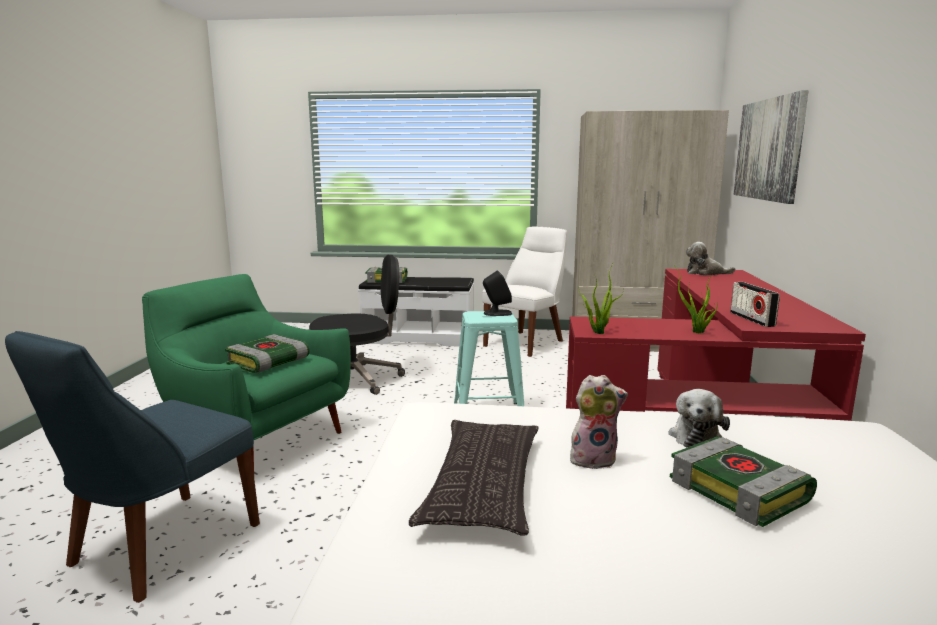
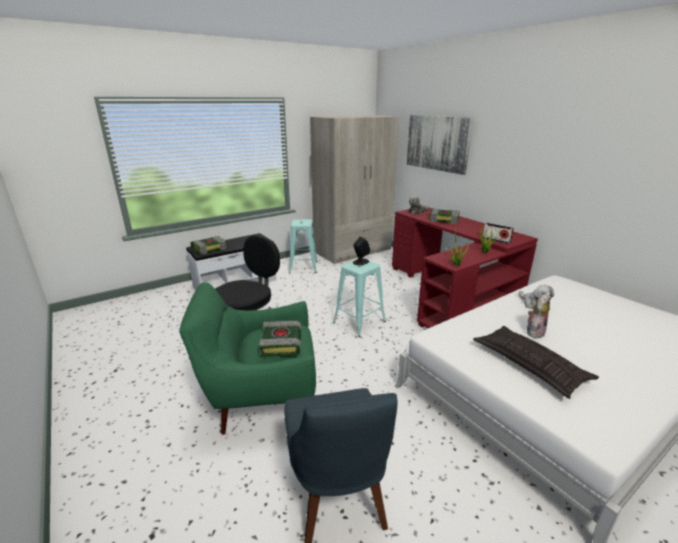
camera: 40 degrees left, 10 degrees up
white chair [482,227,567,357] -> turquoise stool [289,219,317,274]
book [670,437,817,527] -> book moved to [429,209,460,224]

